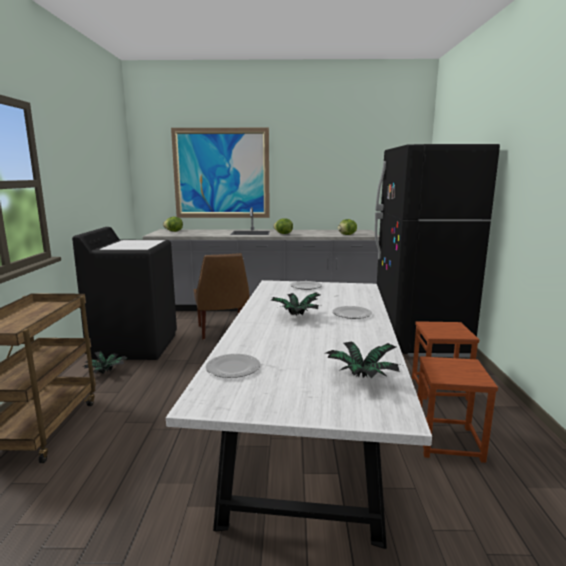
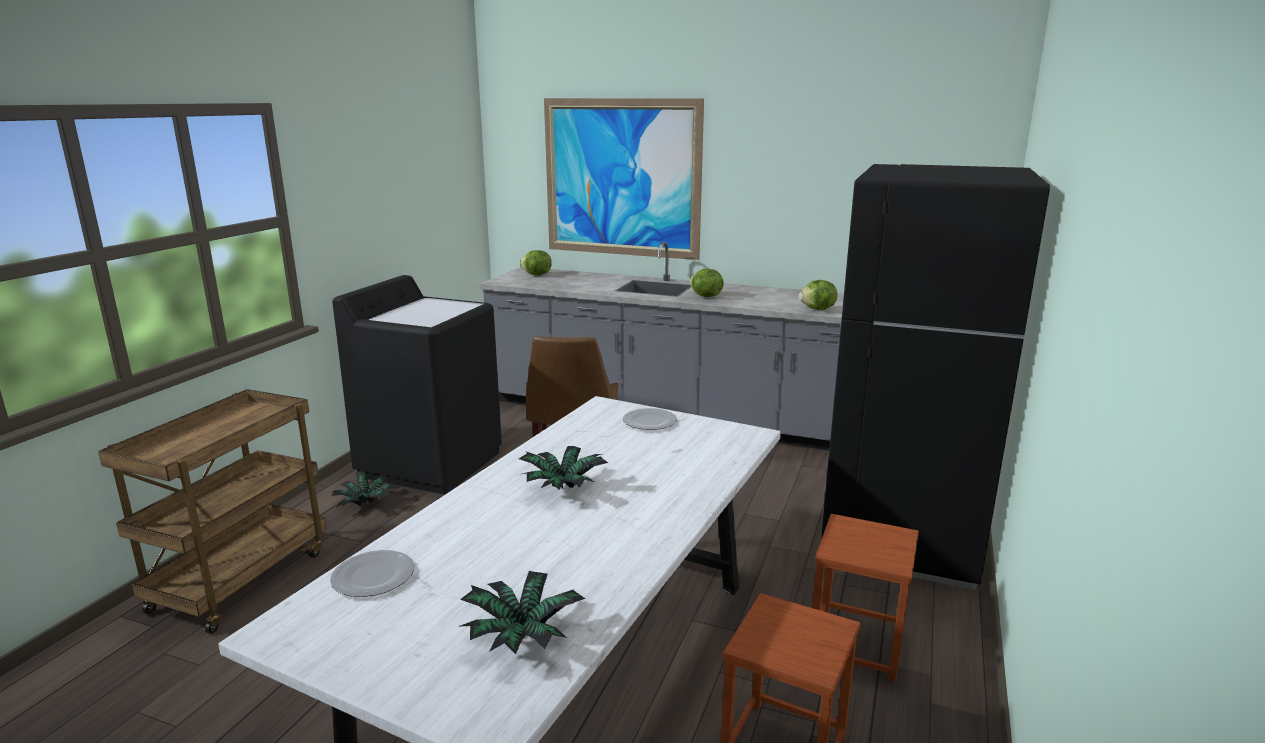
camera: 20 degrees right, 5 degrees up
plate [333,306,372,319] -> none

